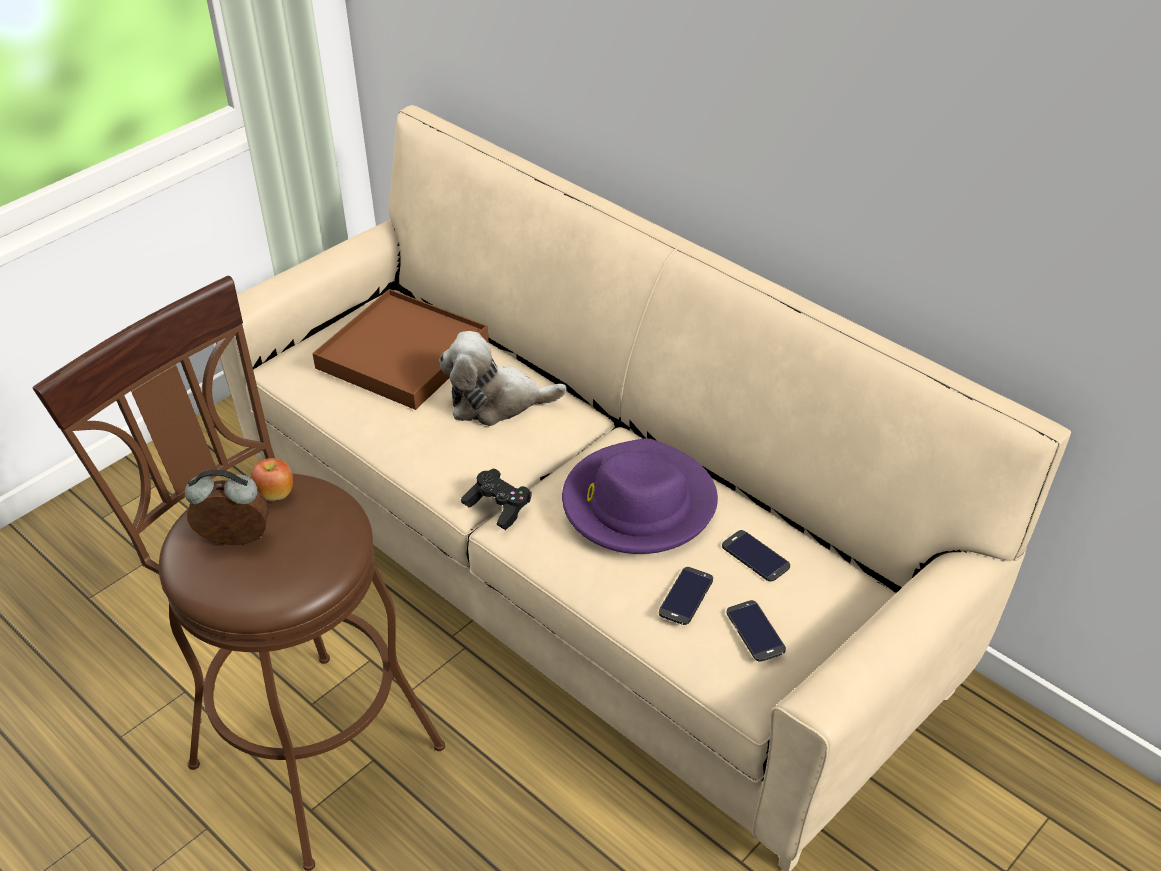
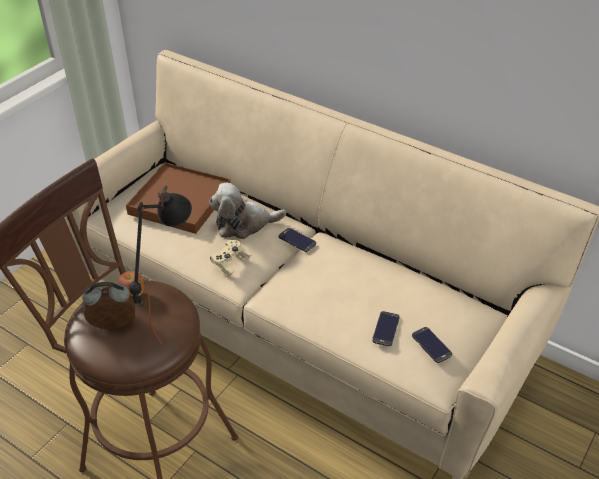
camera: 10 degrees left, 0 degrees up
black game controller [461,469,532,530] -> none
purple hat [562,438,718,554] -> none
phone [722,530,790,582] -> phone moved to [279,228,316,252]
none -> black table lamp [129,186,192,346]
none -> beige game controller [210,240,252,276]

